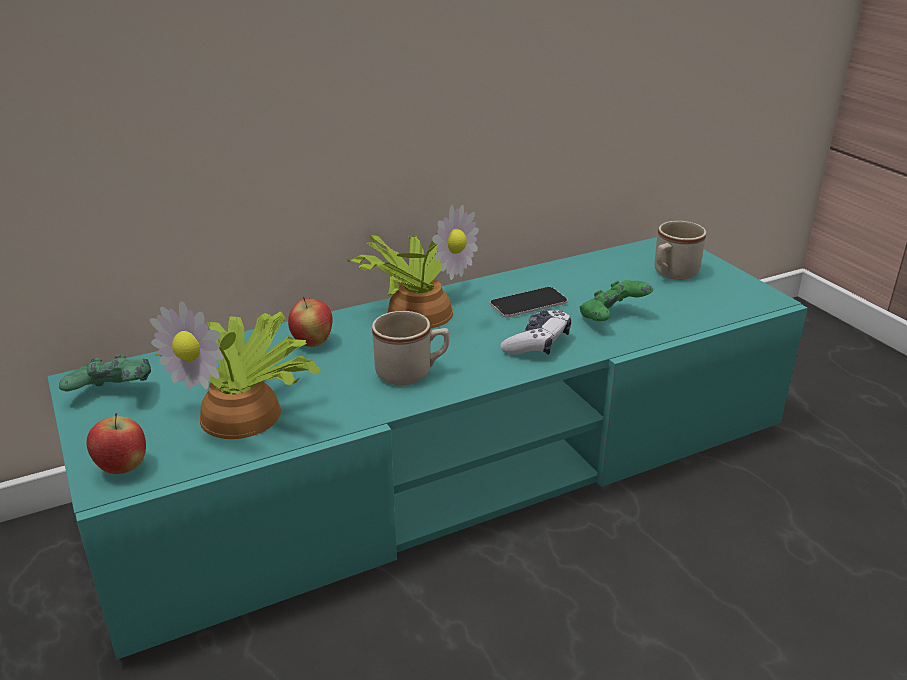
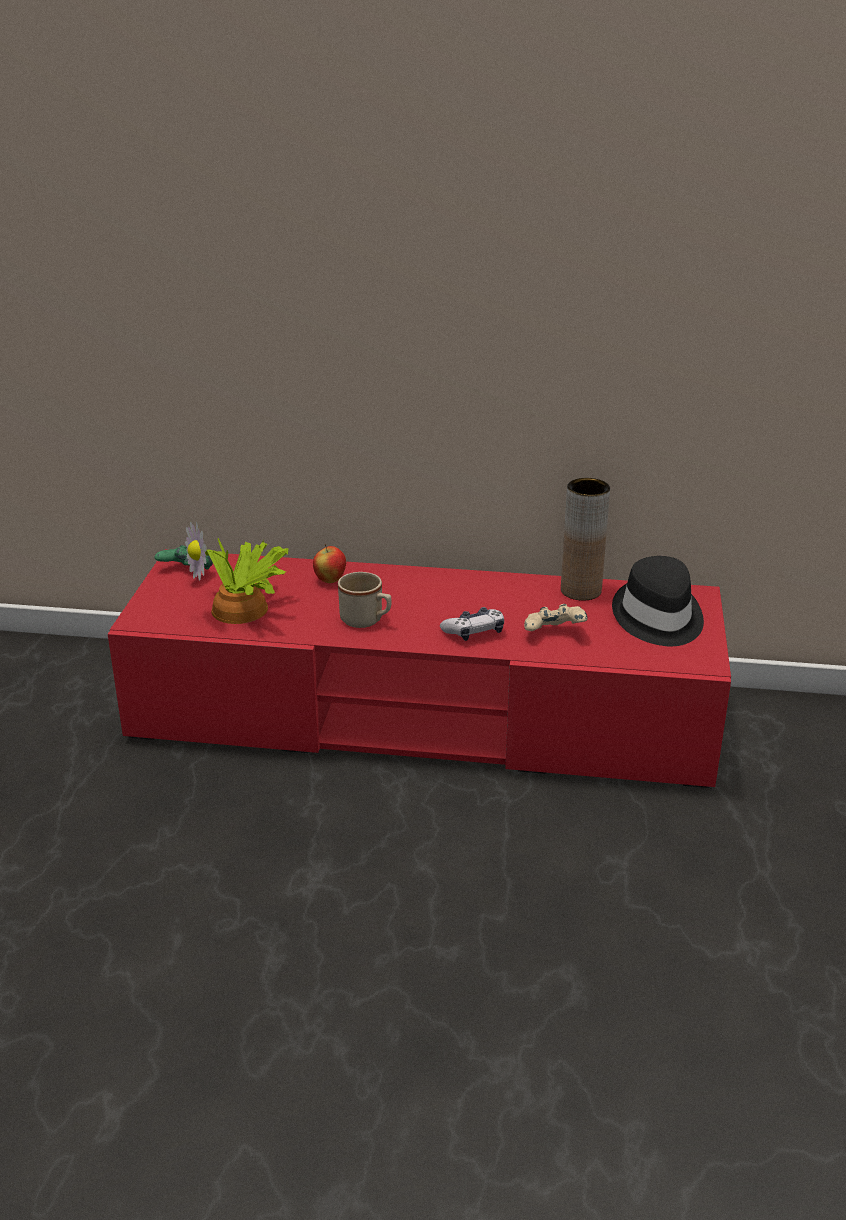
camera: 35 degrees right, 0 degrees up
turquoise tv stand [47,237,807,660] -> red tv stand [108,549,731,788]
apple [86,413,146,474] -> none
potted plant [347,205,479,329] -> none
phone [490,287,568,317] -> none
green game controller [580,280,653,321] -> beige game controller [524,604,588,631]
beige mug [654,221,706,280] -> black hat [612,556,704,646]
none -> brown vase [561,478,610,601]

